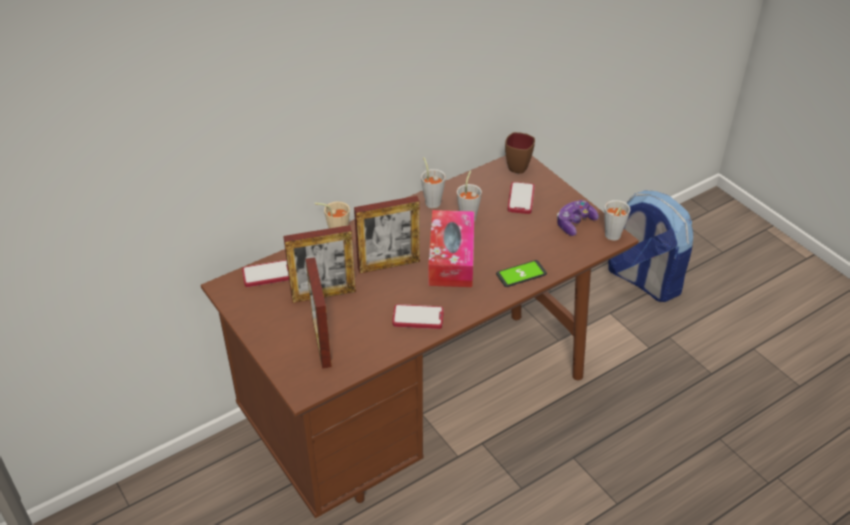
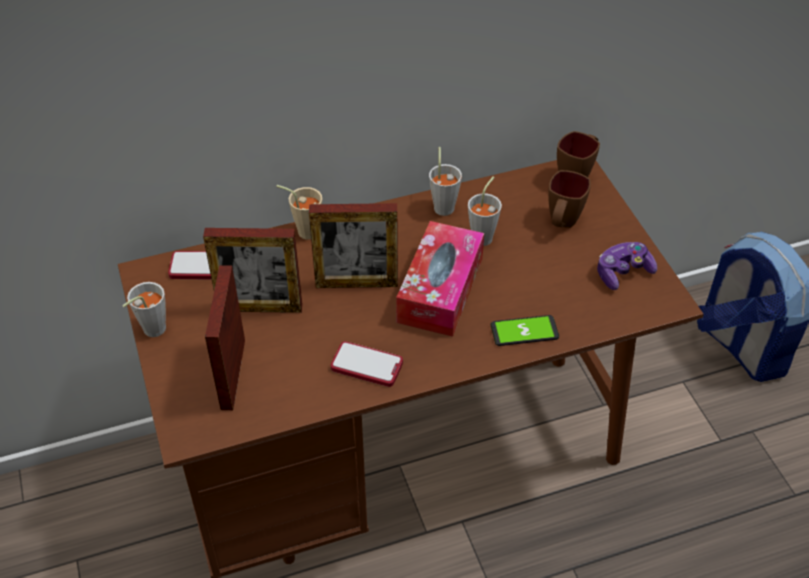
camera: 15 degrees right, 5 degrees up
phone [508,182,535,214] -> brown mug [548,170,591,228]
grey cup [604,200,630,241] -> grey cup moved to [122,282,166,337]

